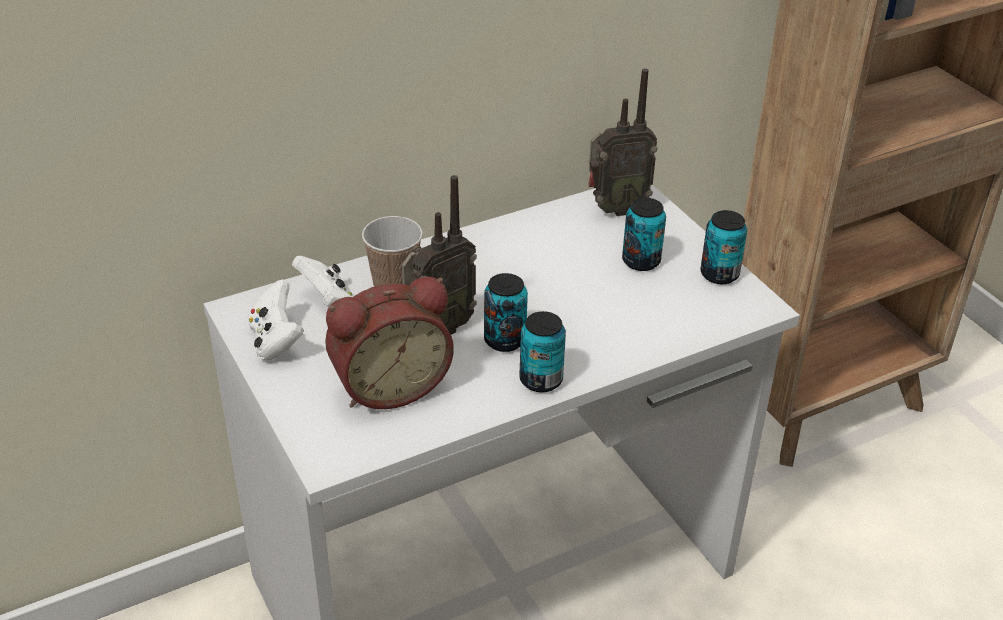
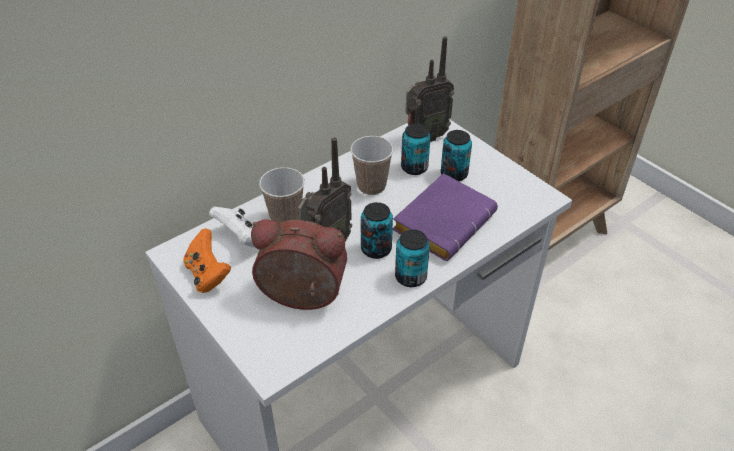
camera: 10 degrees left, 5 degrees up
white game controller [248,279,304,360] -> orange game controller [183,228,231,293]
alarm clock [325,277,454,409] -> alarm clock turned 135 degrees counterclockwise [251,219,347,310]
can [700,210,747,284] -> can moved to [401,124,431,175]
none -> cup [351,136,393,195]
none -> purple book [393,173,498,261]

